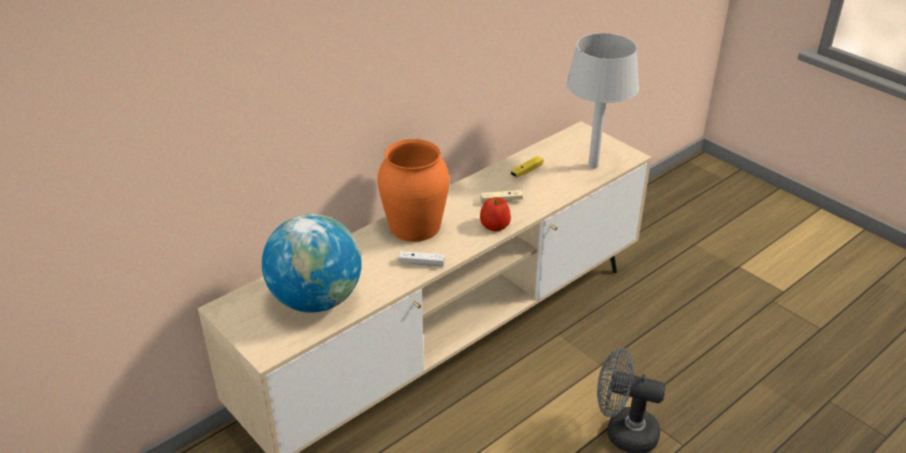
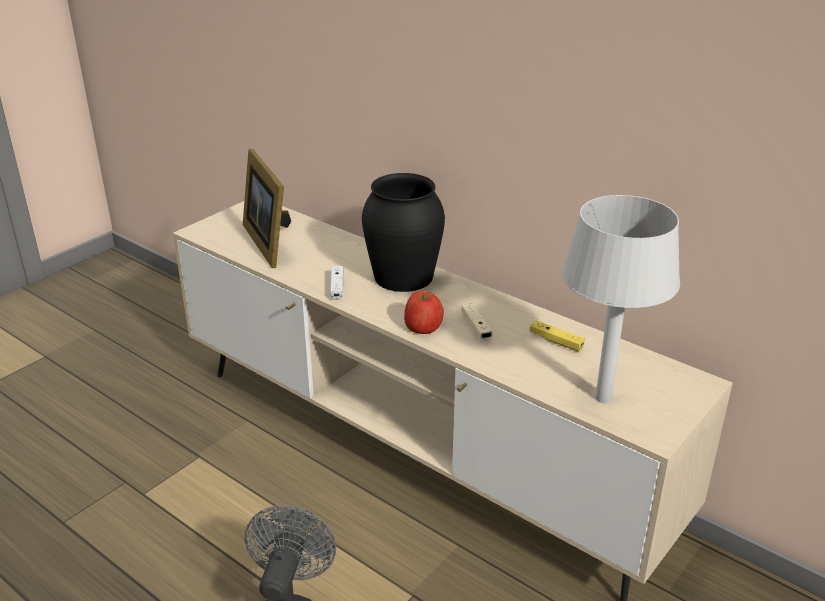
camera: 80 degrees right, 5 degrees down
globe [262,214,362,313] -> picture frame [243,149,291,268]
orange vase [377,139,449,242] -> black vase [362,173,445,292]

